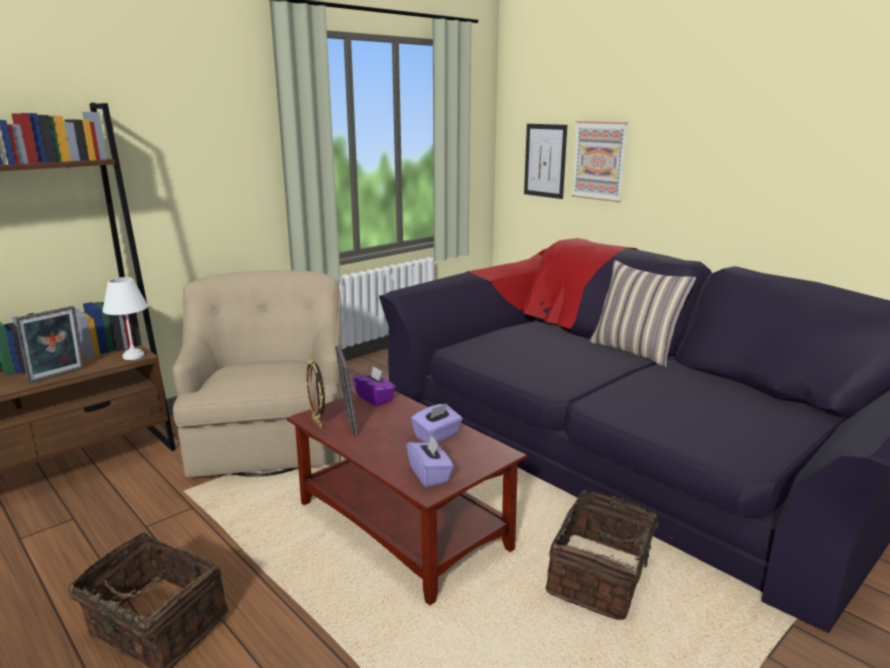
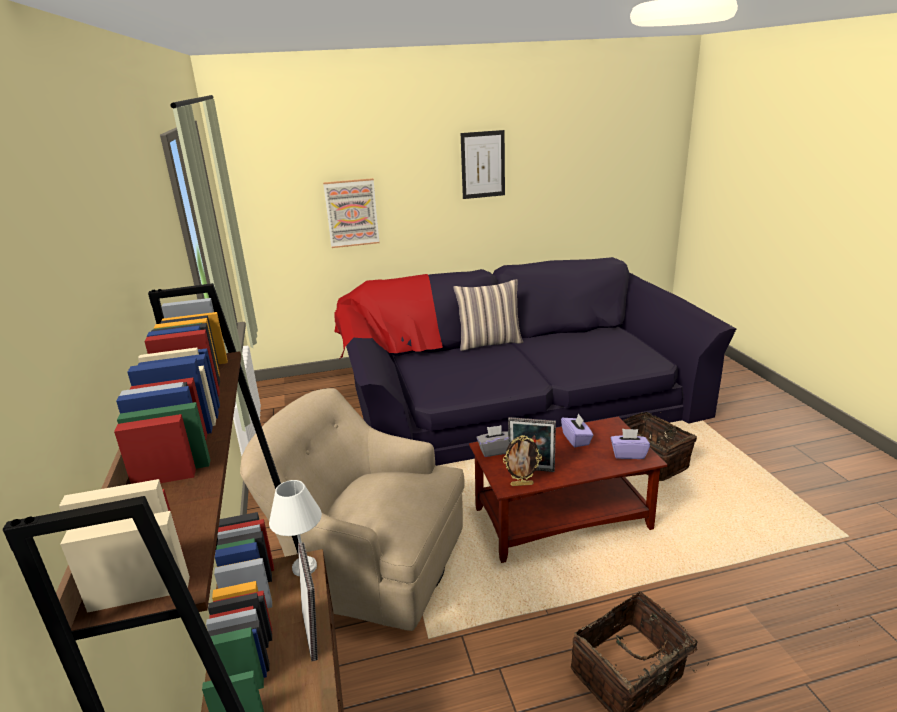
camera: 60 degrees left, 5 degrees up
purple tissue box [353,366,396,406] -> grey tissue box [476,425,509,457]
picture [524,124,567,199] -> picture moved to [461,130,505,199]

